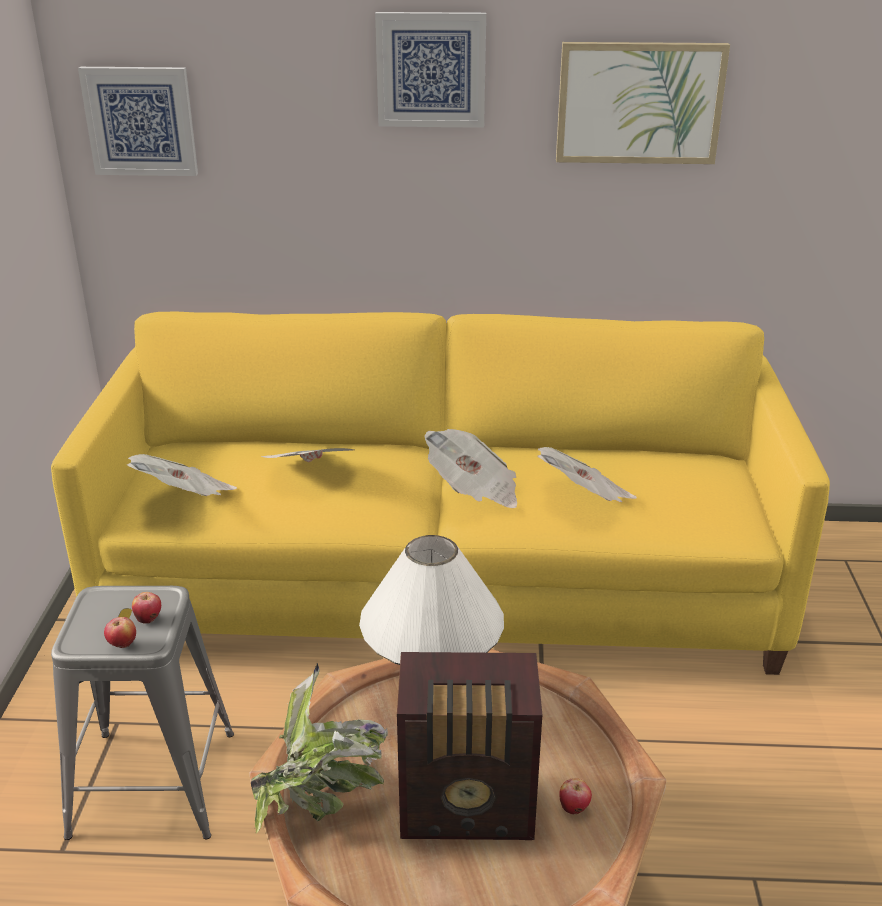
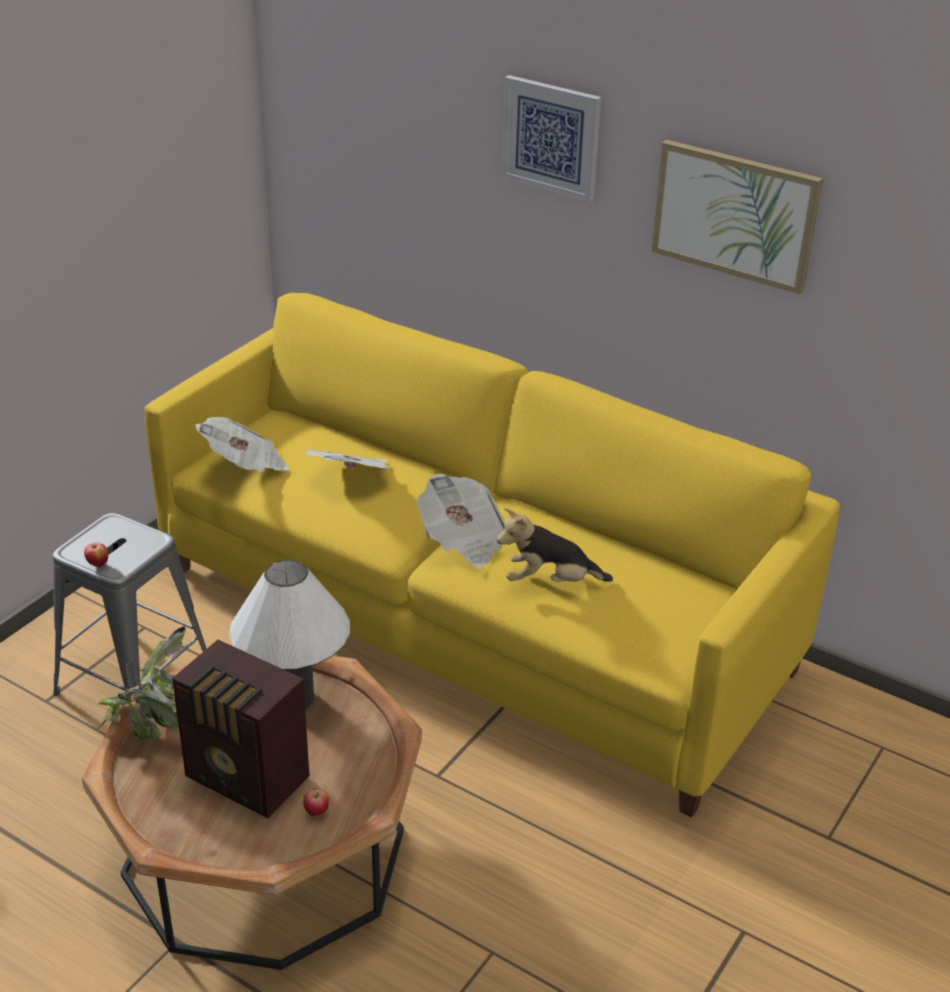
camera: 30 degrees right, 5 degrees up
picture [78,67,198,176] -> none
apple [132,592,161,624] -> none
newspaper [538,447,637,502] -> plush toy [497,508,613,582]

